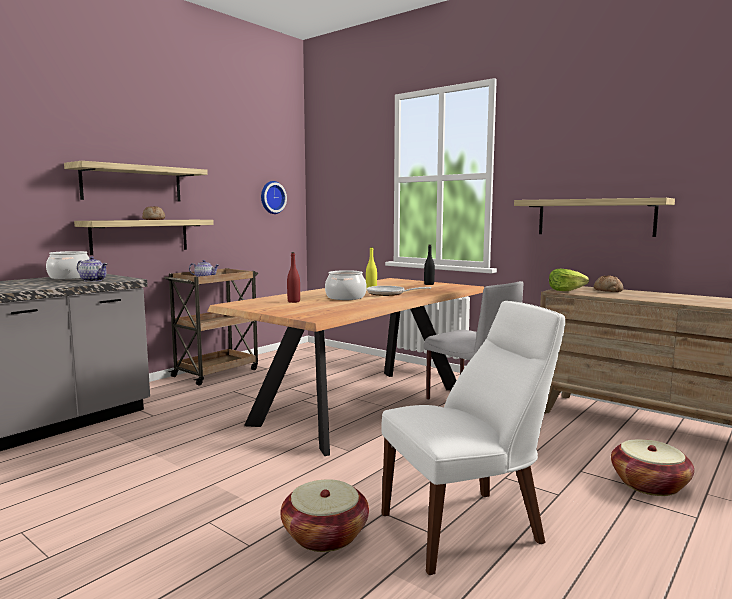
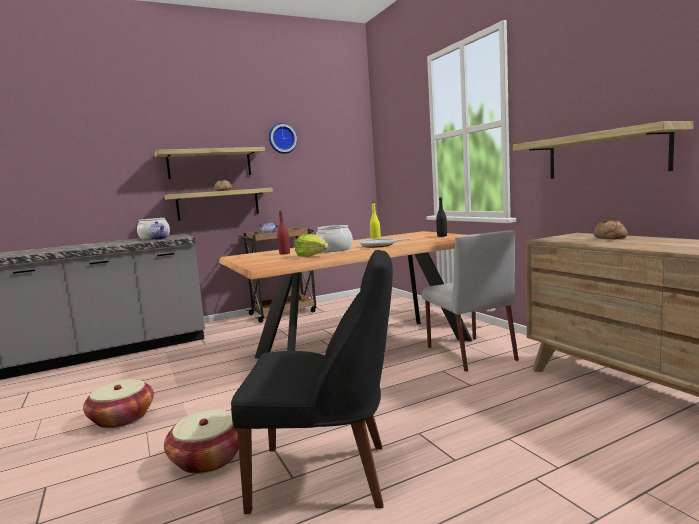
camera: 25 degrees right, 0 degrees up
wall clock [261,181,287,214] -> wall clock moved to [269,123,297,154]
white chair [381,301,565,575] -> black chair [231,250,393,514]
lettuce [549,269,589,291] -> lettuce moved to [295,234,328,257]
basket [611,439,694,496] -> basket moved to [83,379,154,428]

